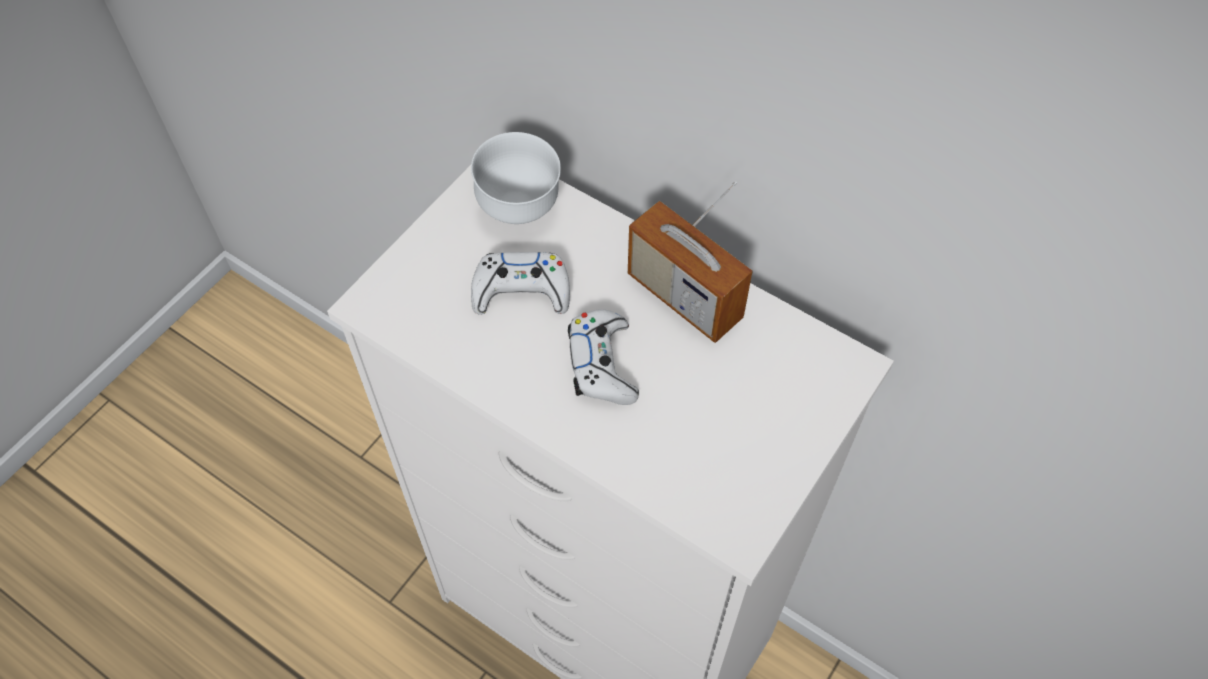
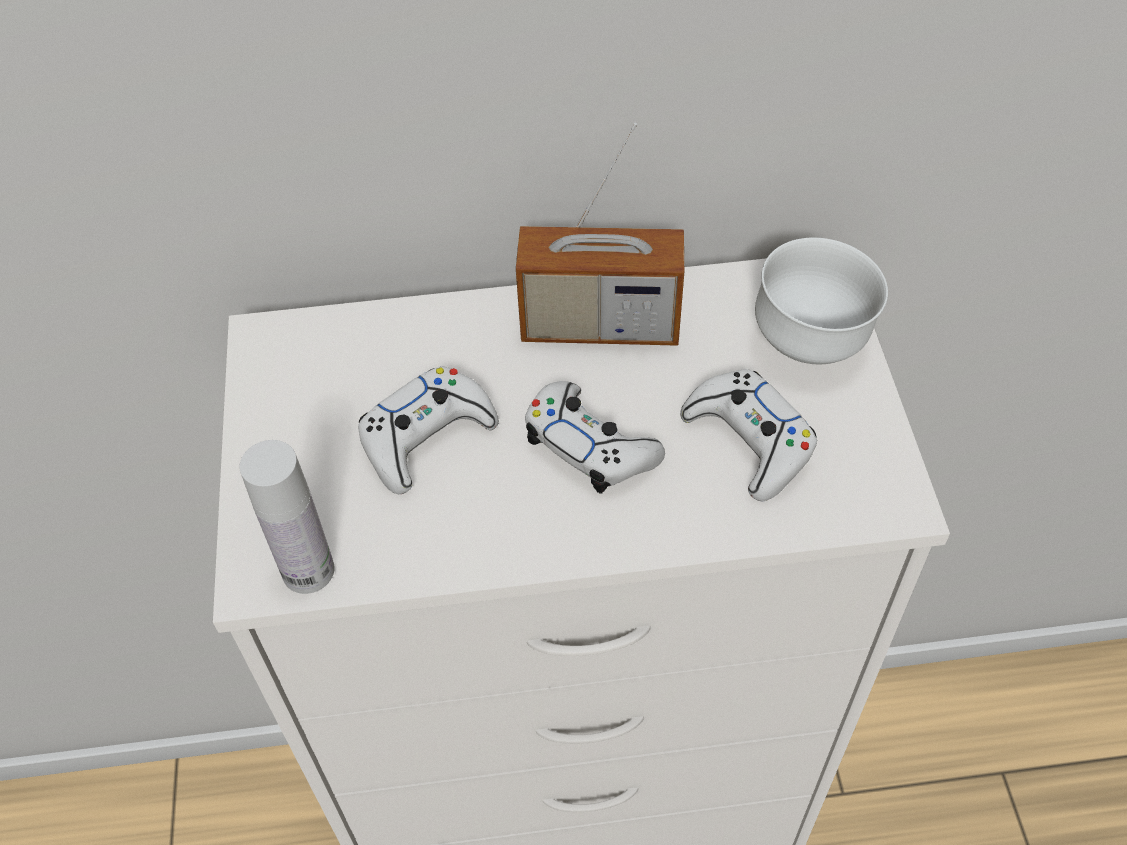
camera: 40 degrees left, 5 degrees down
white bowl [471,132,561,224] -> white bowl moved to [755,238,888,364]
none -> white bottle [240,440,335,594]
none -> white game controller [680,369,817,501]

